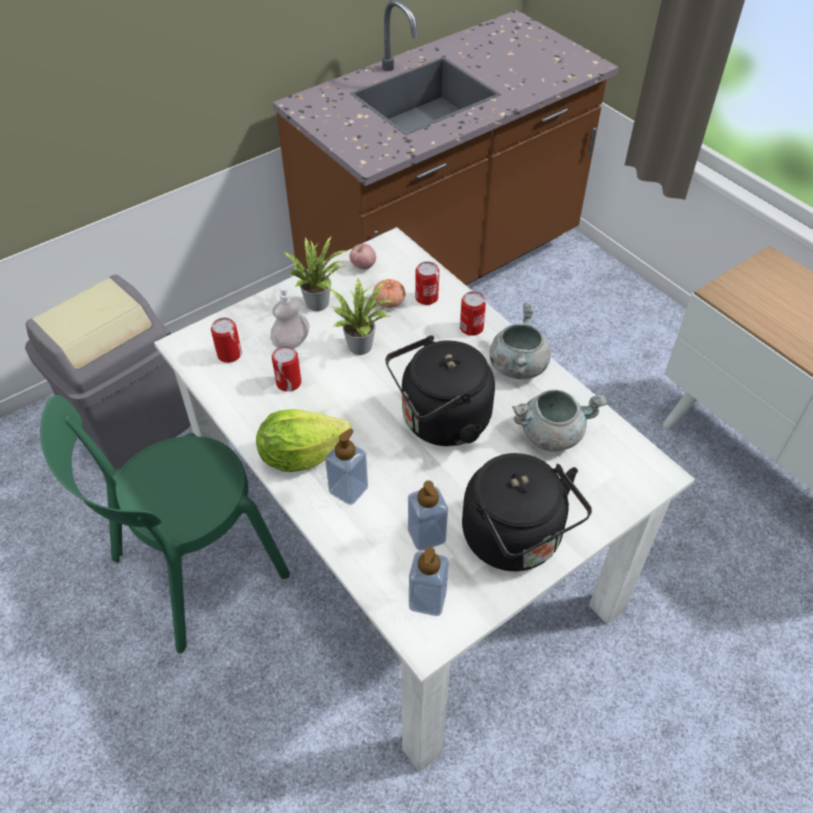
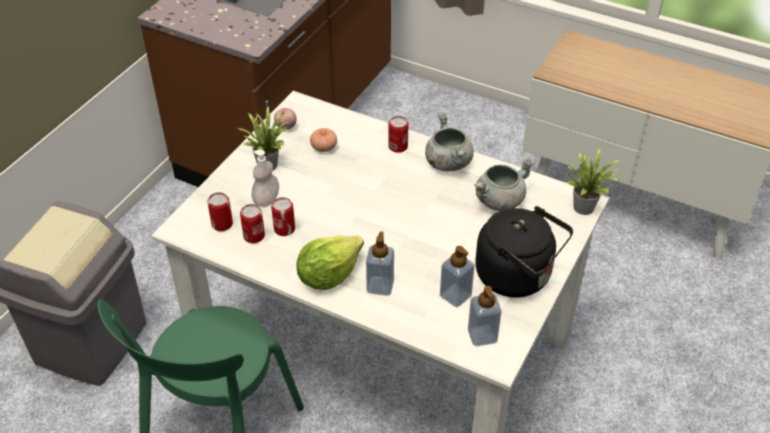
camera: 25 degrees left, 5 degrees down
potted plant [329,278,394,355] -> potted plant moved to [565,148,621,215]
black kettle [385,335,495,446] -> none
can [415,261,439,305] -> can moved to [240,204,265,243]

